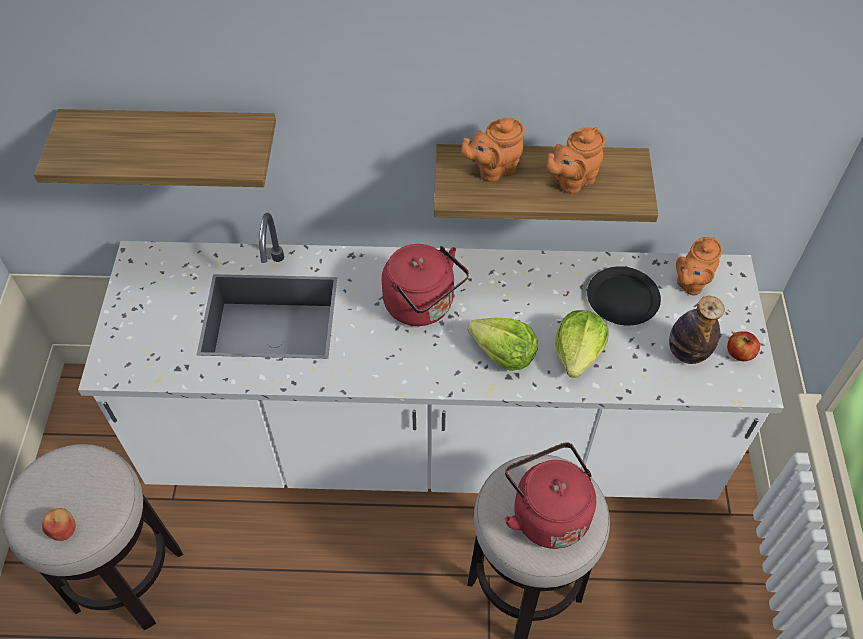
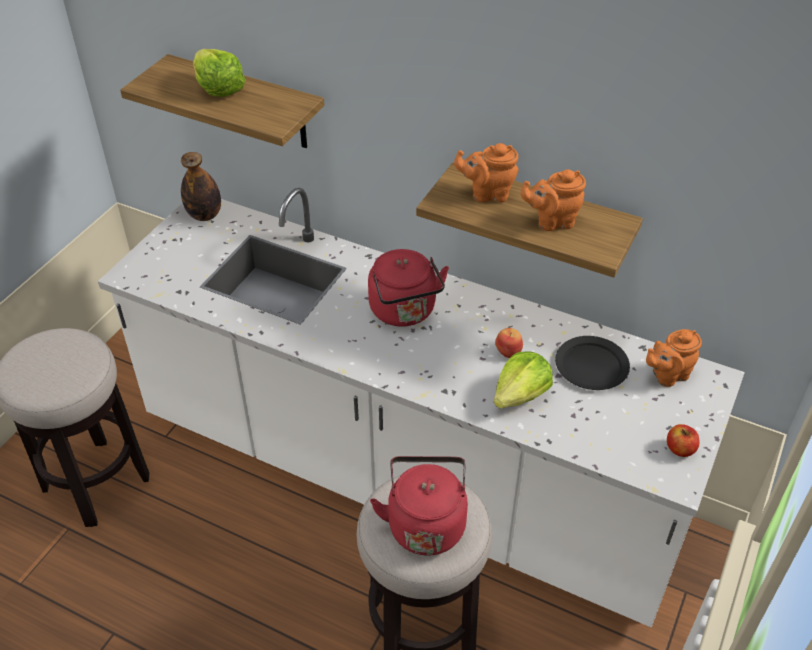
camera: 25 degrees right, 10 degrees down
apple [42,508,76,541] -> apple moved to [495,328,523,358]
lettuce [467,318,538,371] -> lettuce moved to [193,49,246,97]
bottle [669,296,725,364] -> bottle moved to [181,152,221,221]

